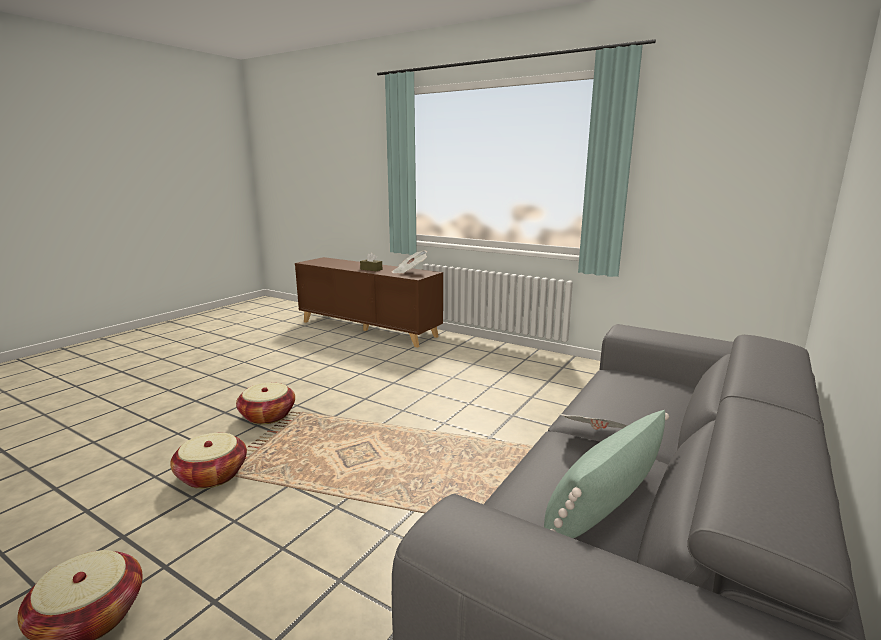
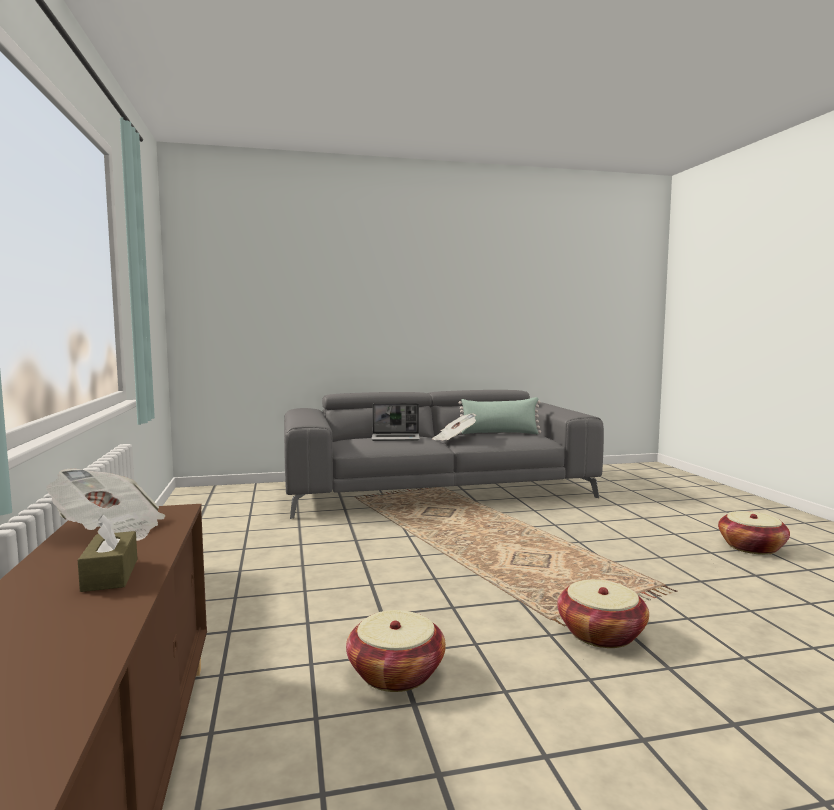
camera: 135 degrees left, 10 degrees down
basket [170,433,247,489] -> basket moved to [346,610,446,692]
none -> laptop [371,403,420,441]

